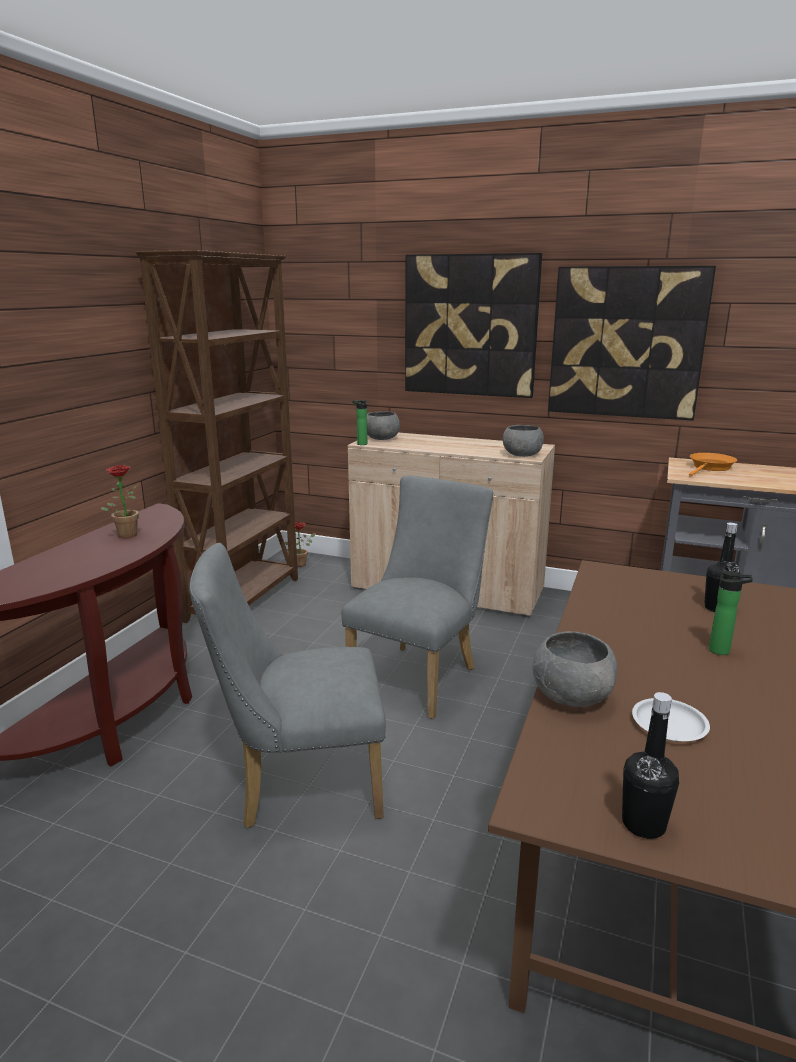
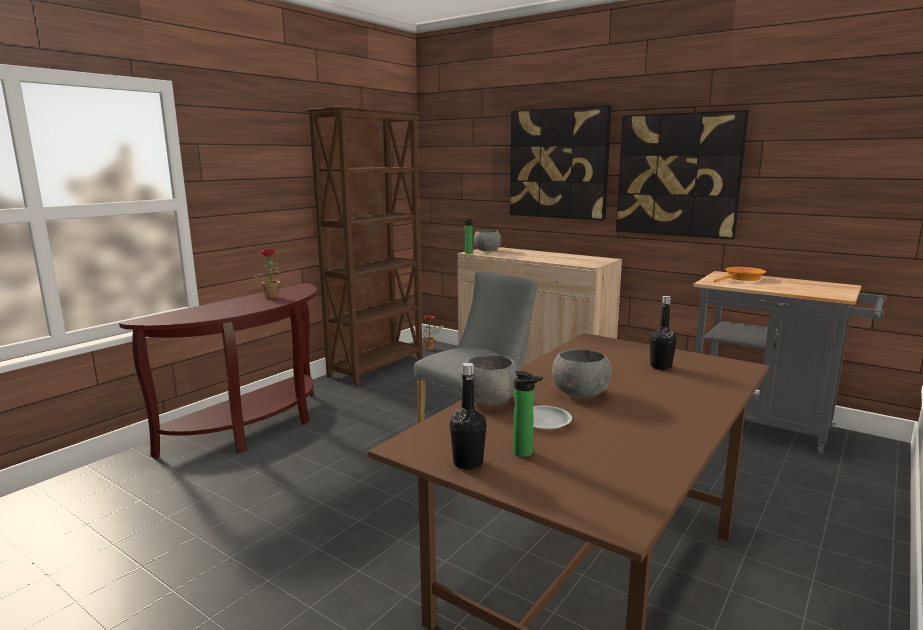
camera: 15 degrees right, 5 degrees down
grey chair [189,543,386,828] -> none
grey bowl [503,425,544,457] -> grey bowl moved to [552,348,612,398]
bottle [709,571,753,655] -> bottle moved to [513,371,543,457]

